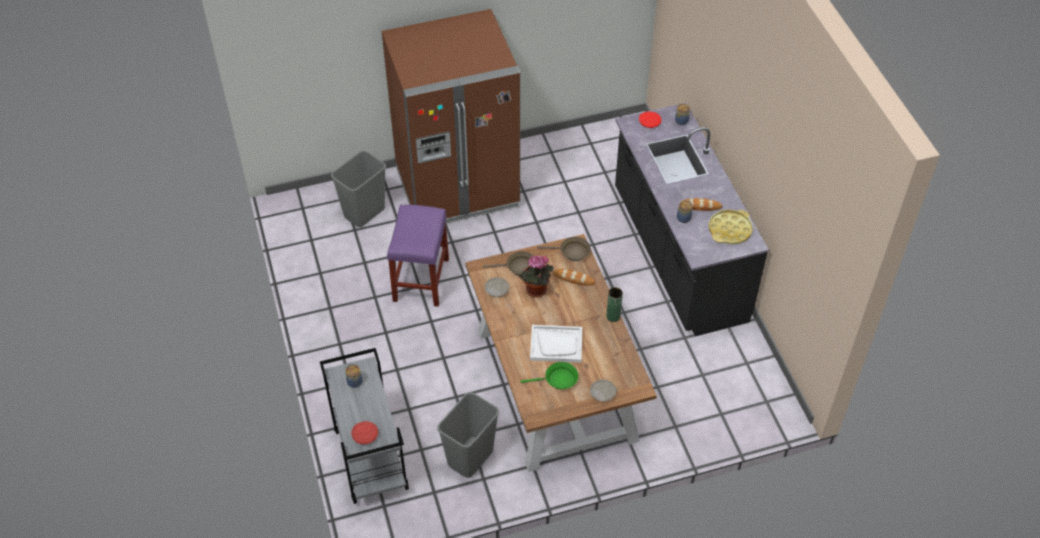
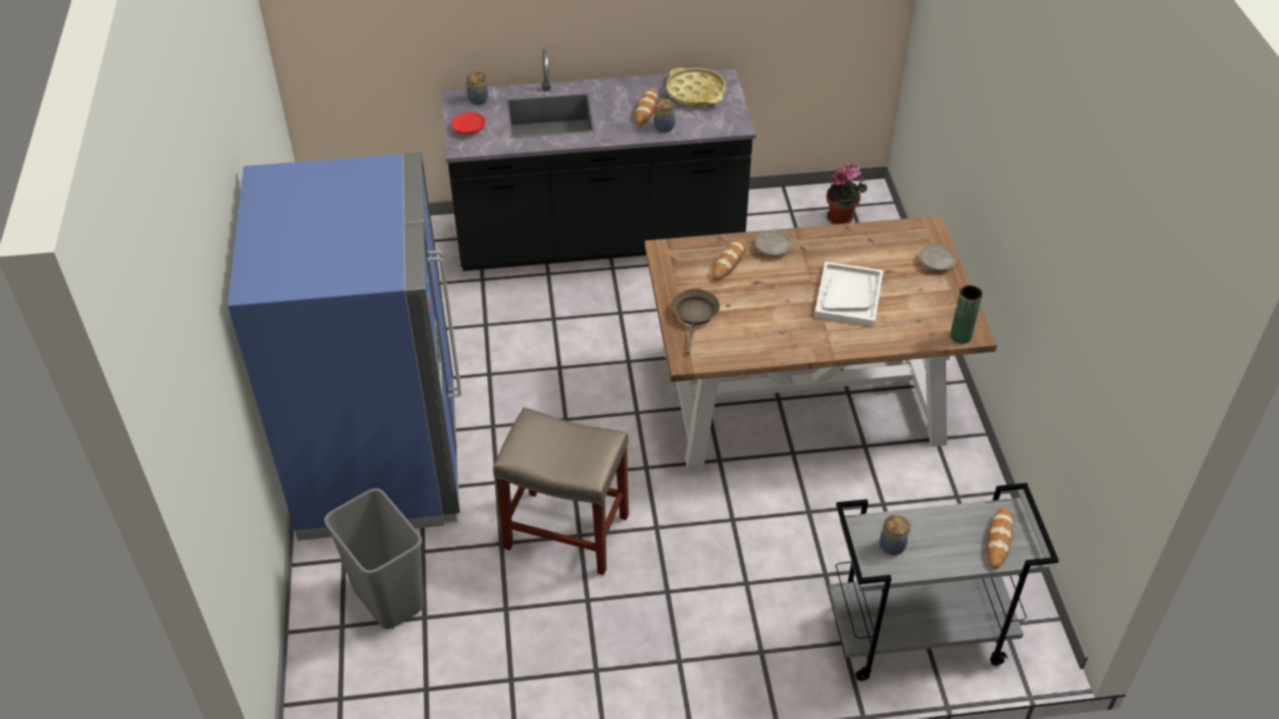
camera: 80 degrees left, 5 degrees down
red plate [351,421,378,444] -> bread [986,507,1013,569]
brown fridge [382,9,520,223] -> blue fridge [228,152,461,540]
purple stool [387,205,449,307] -> beige stool [493,407,629,575]
grey trash can [437,392,499,478] -> none
beige plate [485,277,509,297] -> beige plate moved to [755,230,792,256]
potted plant [519,255,554,297] -> potted plant moved to [826,164,867,225]
green frying pan [520,362,578,389] -> none
brown frying pan [537,237,591,261] -> none
green vase [606,287,623,322] -> green vase moved to [950,285,982,344]

